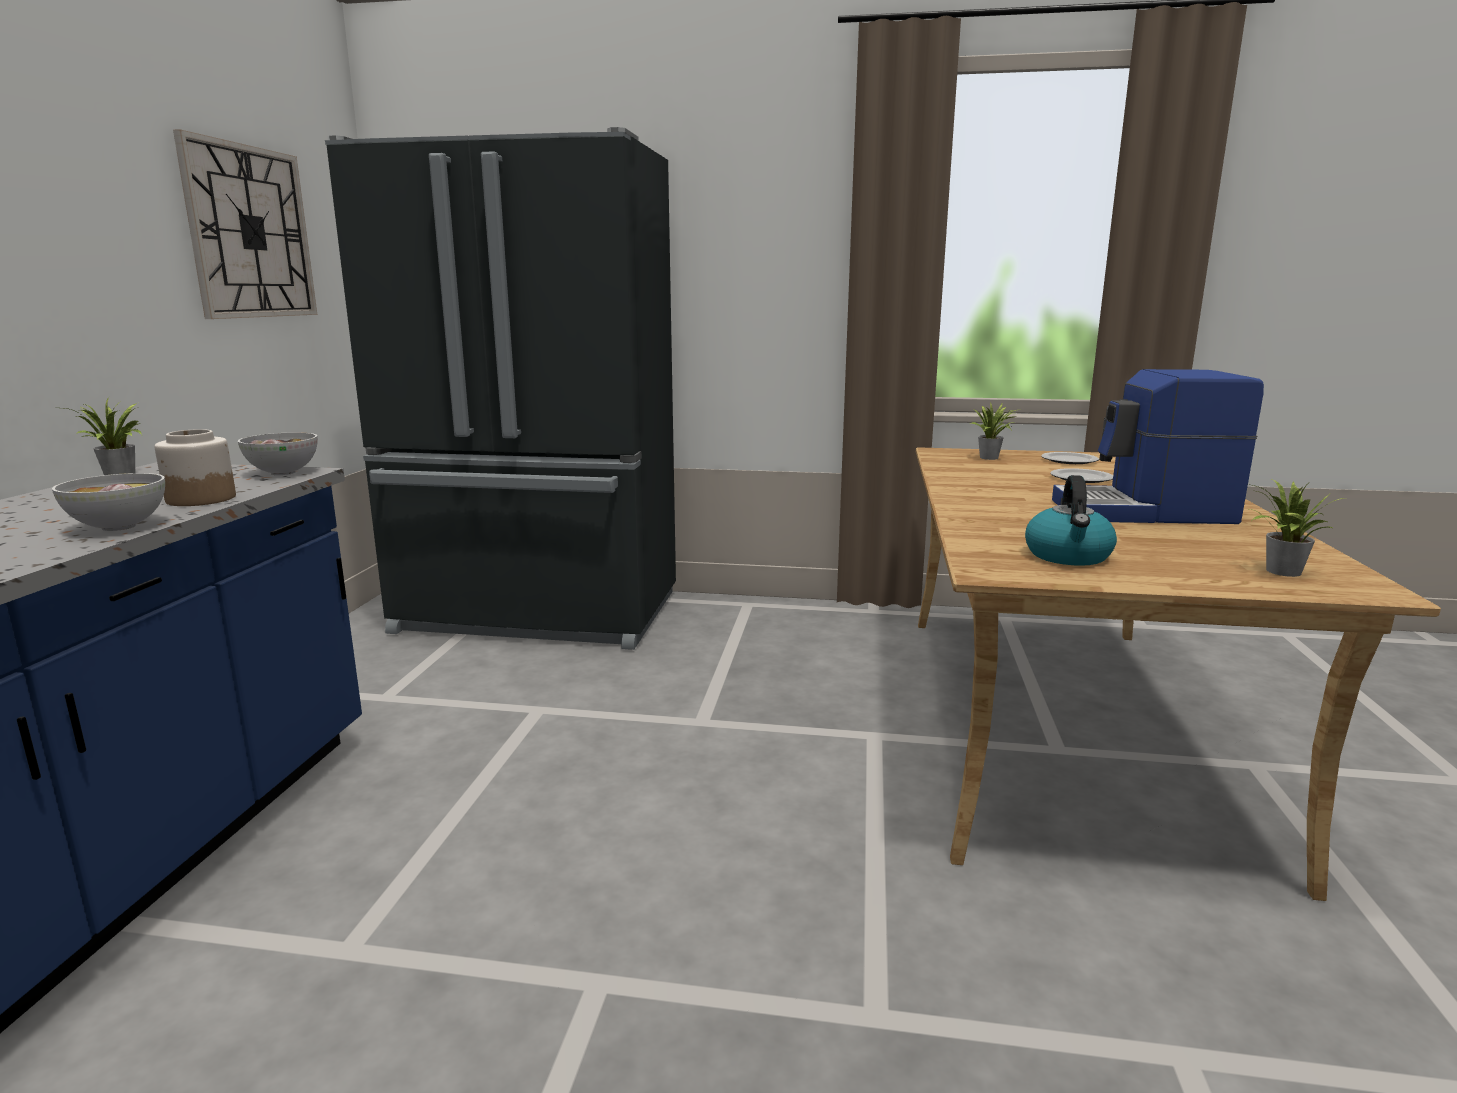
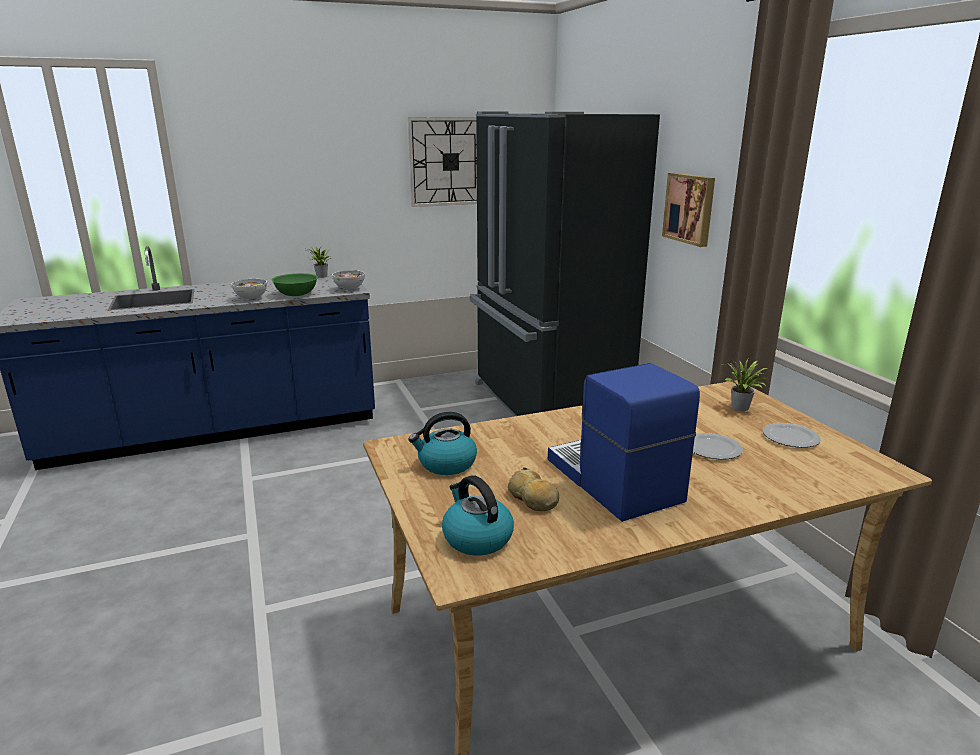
camera: 60 degrees right, 5 degrees up
jar [154,429,236,506] -> green bowl [271,273,318,296]
potted plant [1248,480,1344,577] -> kettle [442,475,514,556]
none -> bread [508,467,559,511]
none -> picture [662,173,715,247]

